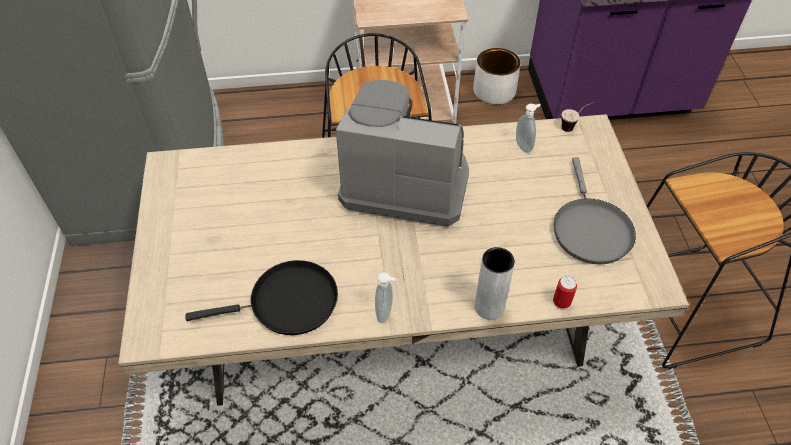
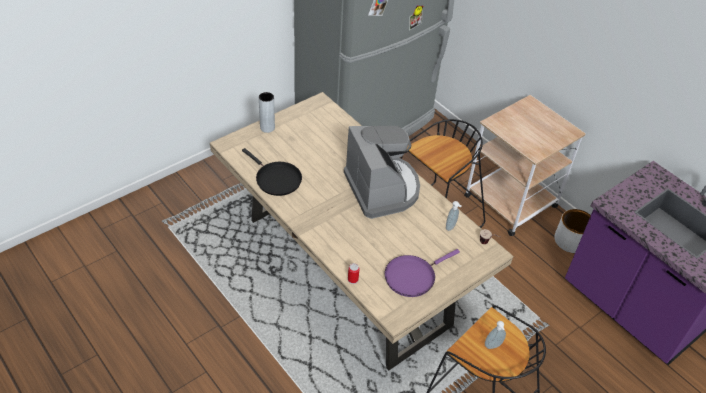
camera: 55 degrees right, 5 degrees down
soap dispenser [375,272,396,323] -> soap dispenser moved to [485,321,506,349]
grey vase [475,247,515,320] -> grey vase moved to [259,92,275,133]
grey frying pan [553,157,636,265] -> purple frying pan [385,249,460,297]

